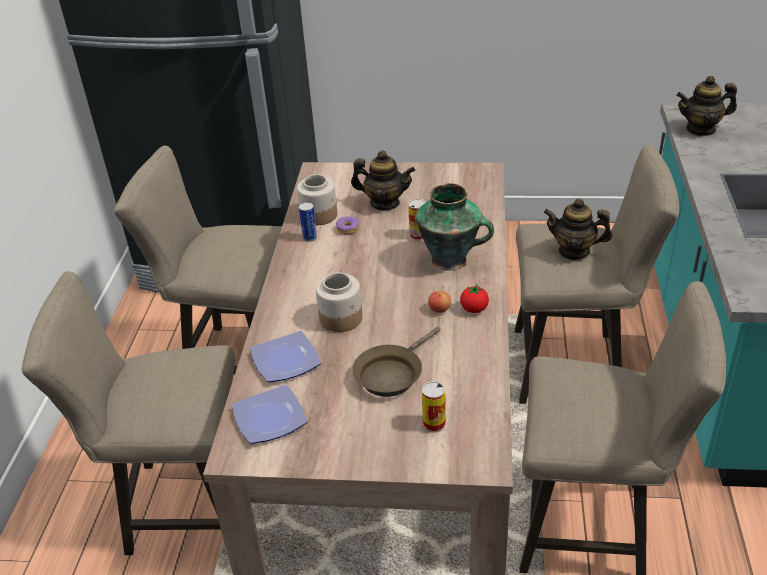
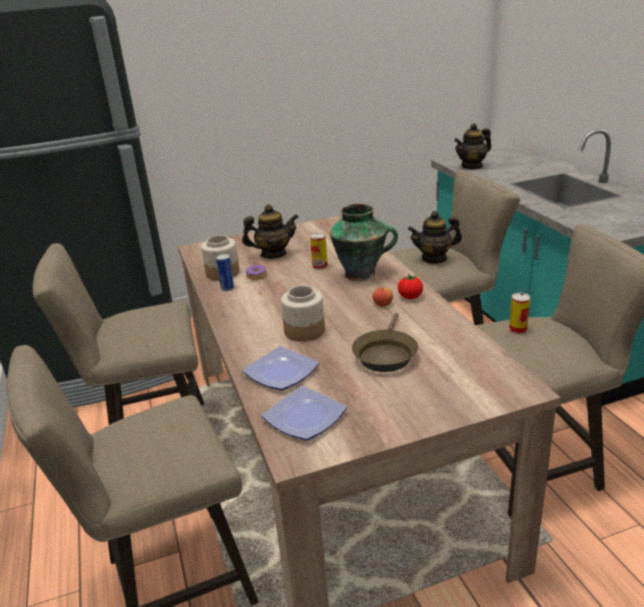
camera: 25 degrees left, 10 degrees down
can [422,381,446,433] -> can moved to [509,293,530,335]

